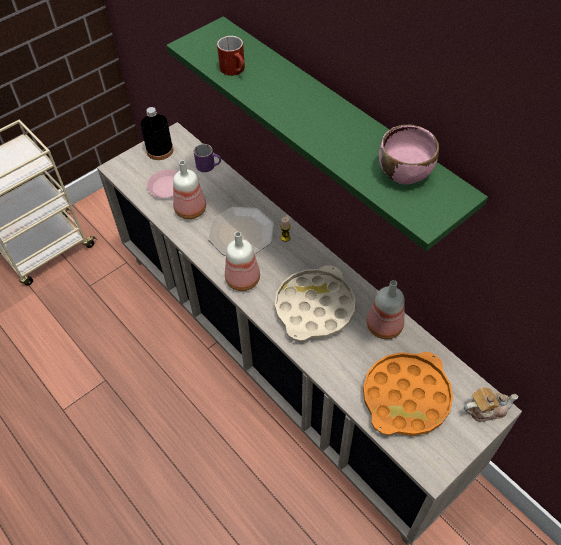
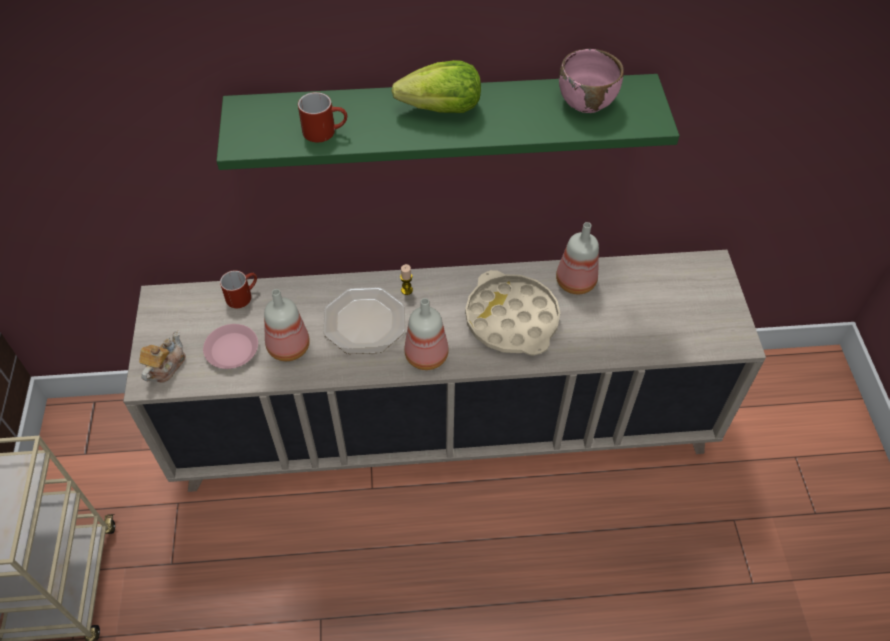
camera: 55 degrees left, 0 degrees up
black bottle [140,107,174,160] -> none
purple mug [194,144,221,172] -> red mug [220,270,257,308]
orange tray [363,352,453,436] -> none
teapot [464,387,518,422] -> teapot moved to [139,331,186,383]
none -> lettuce [392,60,481,113]

